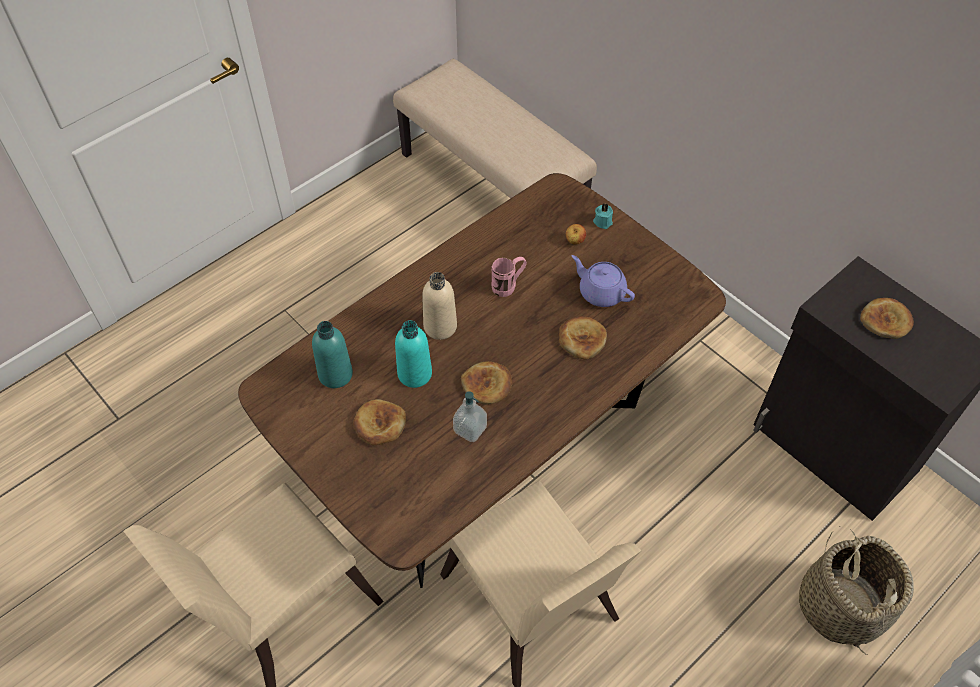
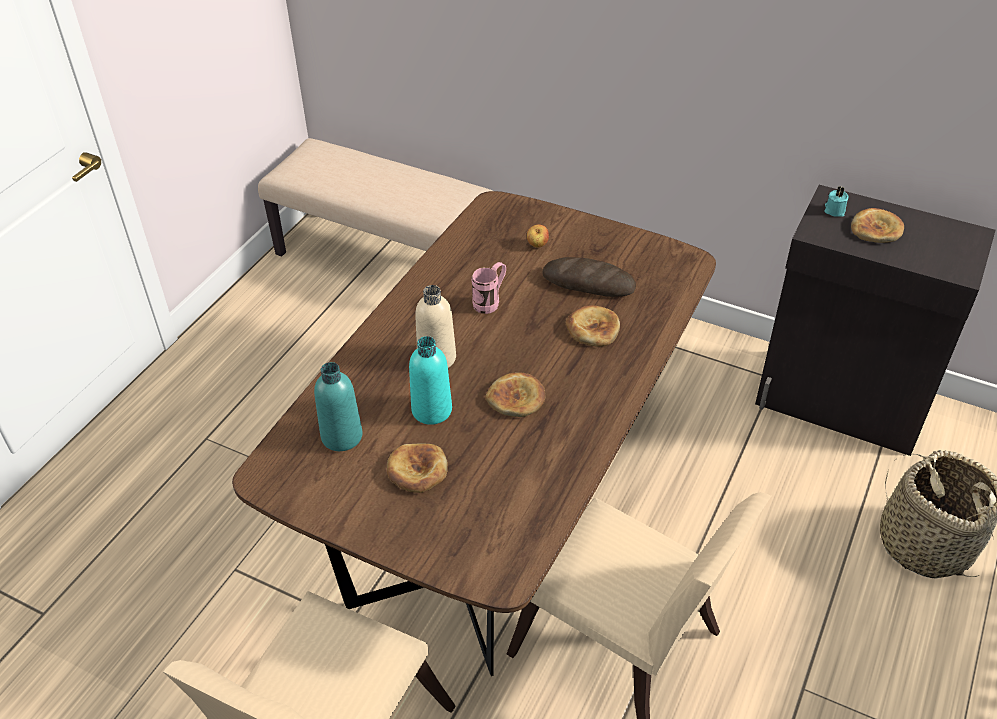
camera: 20 degrees left, 10 degrees down
soap dispenser [453,391,487,442] -> none
purple teapot [572,255,635,307] -> bread [543,257,636,297]
turquoise candle [593,203,613,229] -> turquoise candle moved to [824,186,849,217]

